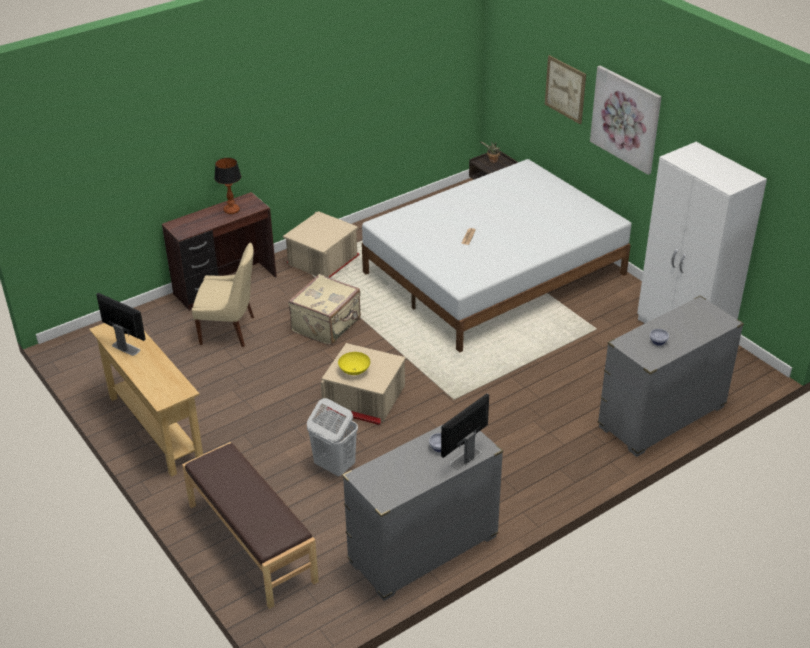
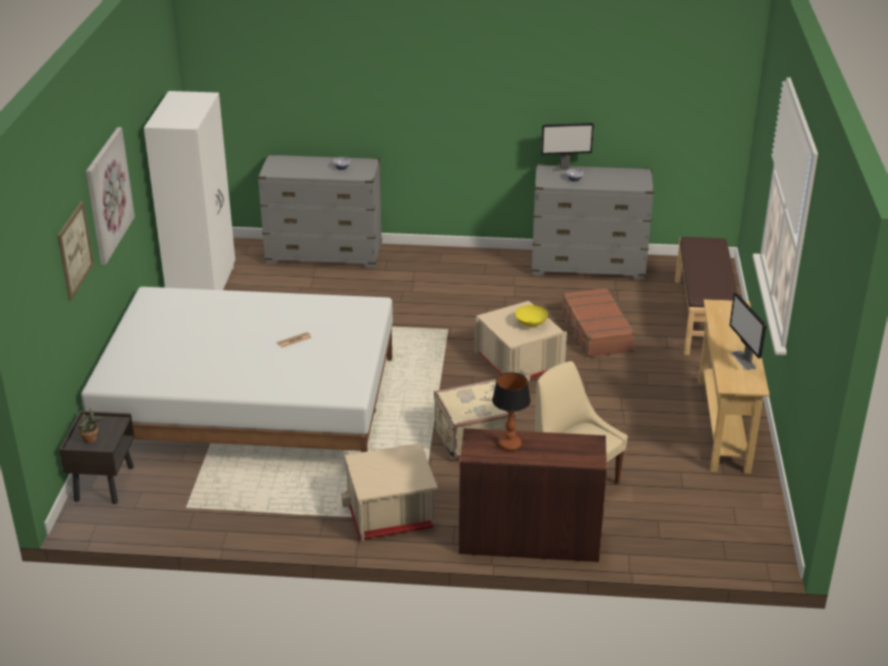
camera: 140 degrees left, 5 degrees down
white laundry basket [307,398,358,477] -> brown suitcase [561,287,635,357]

